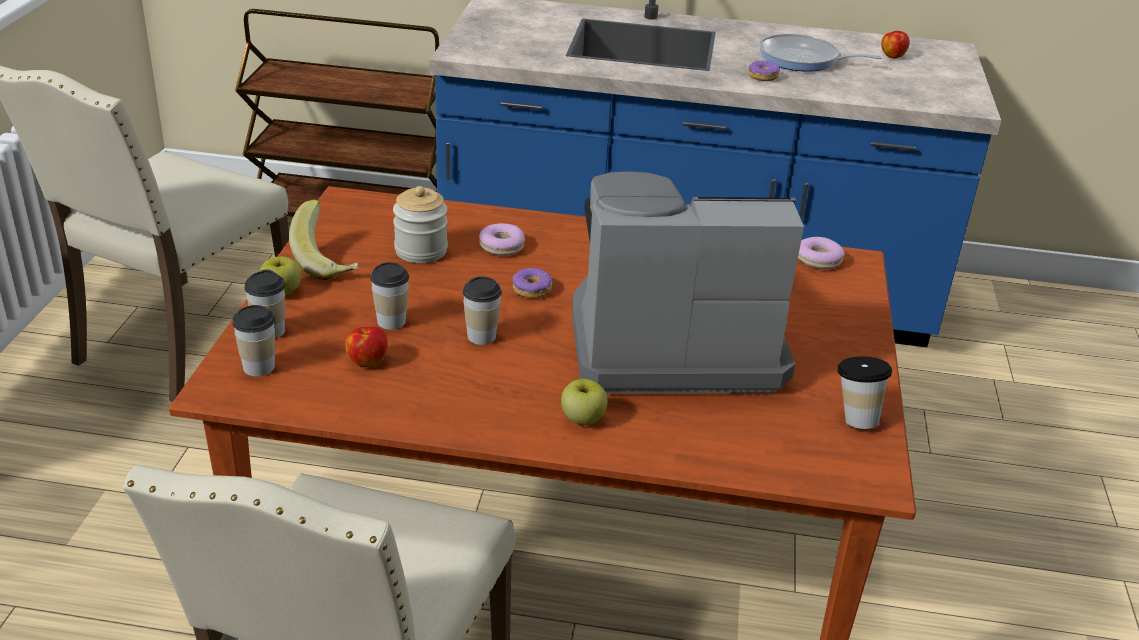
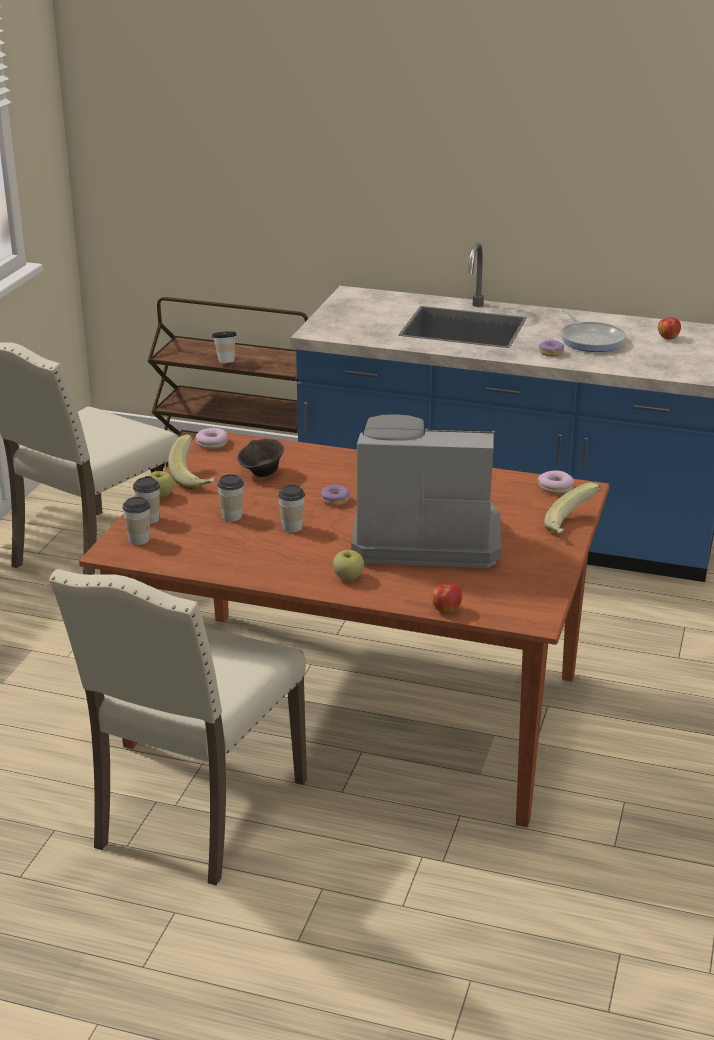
camera: 10 degrees right, 5 degrees down
apple [345,327,388,367] -> apple moved to [431,584,462,613]
jar [393,186,448,263] -> brown bowl [238,439,284,477]
donut [479,223,525,256] -> donut moved to [196,428,228,449]
frying pan [759,34,882,72] -> frying pan turned 135 degrees counterclockwise [560,309,626,352]
cup [837,356,892,429] -> cup moved to [212,331,237,363]
none -> banana [544,482,601,534]

